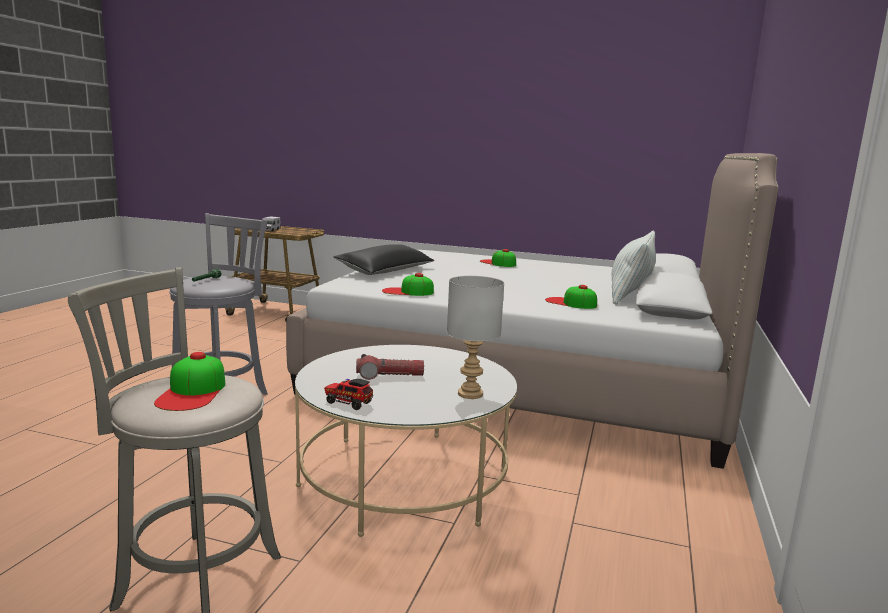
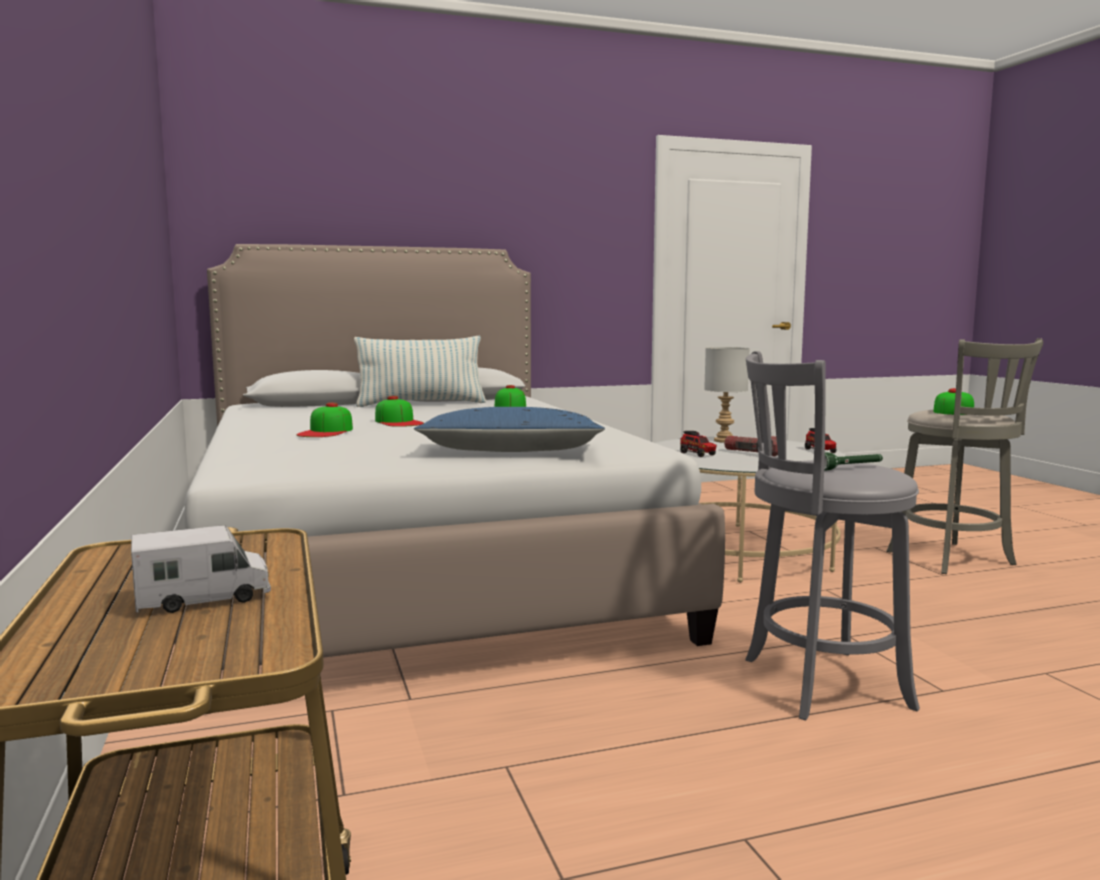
camera: 125 degrees left, 5 degrees down
black pillow [333,244,434,275] -> blue pillow [414,407,605,452]
cap [382,273,434,296] -> cap moved to [375,396,424,427]
none -> toy truck [680,431,717,457]

